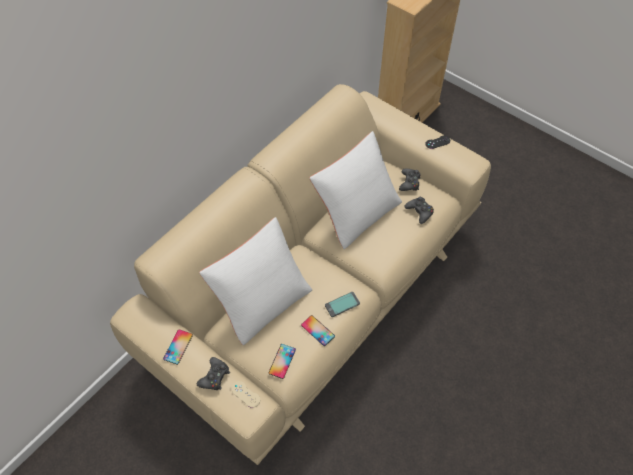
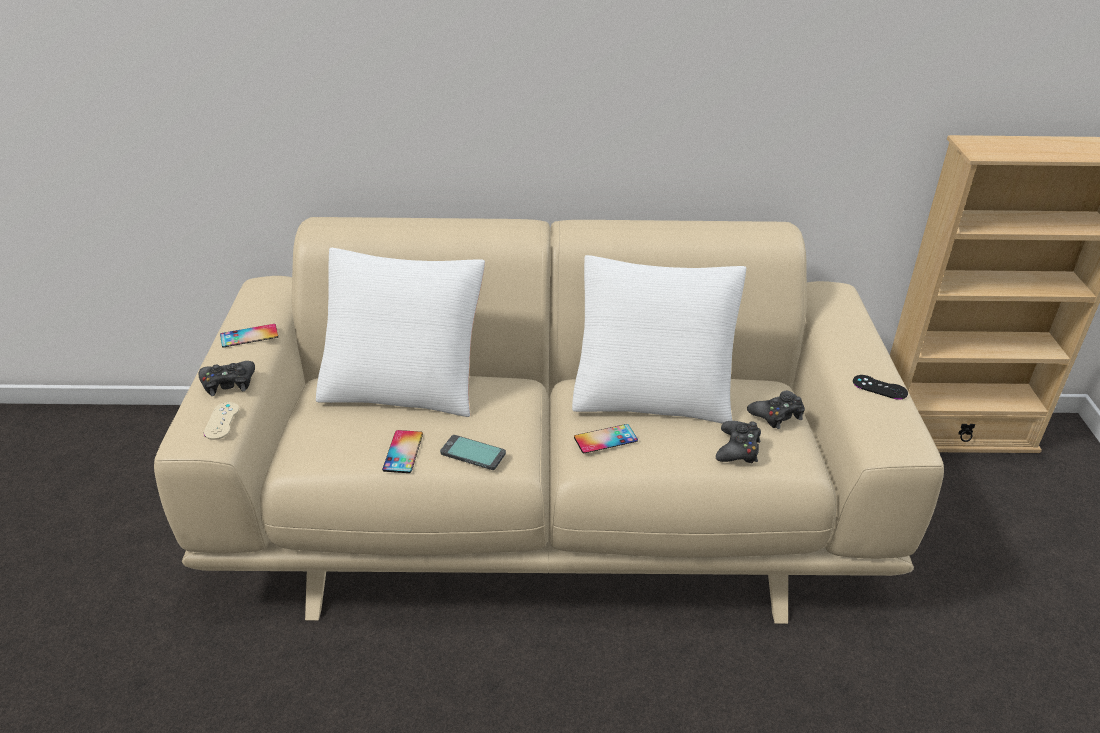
camera: 50 degrees right, 20 degrees down
phone [268,344,296,379] -> phone moved to [574,424,638,453]

